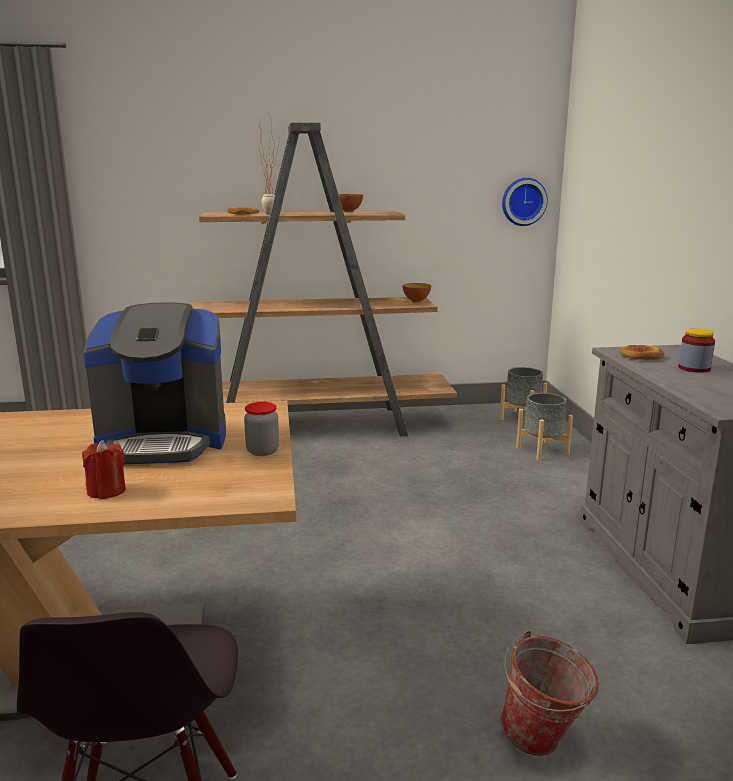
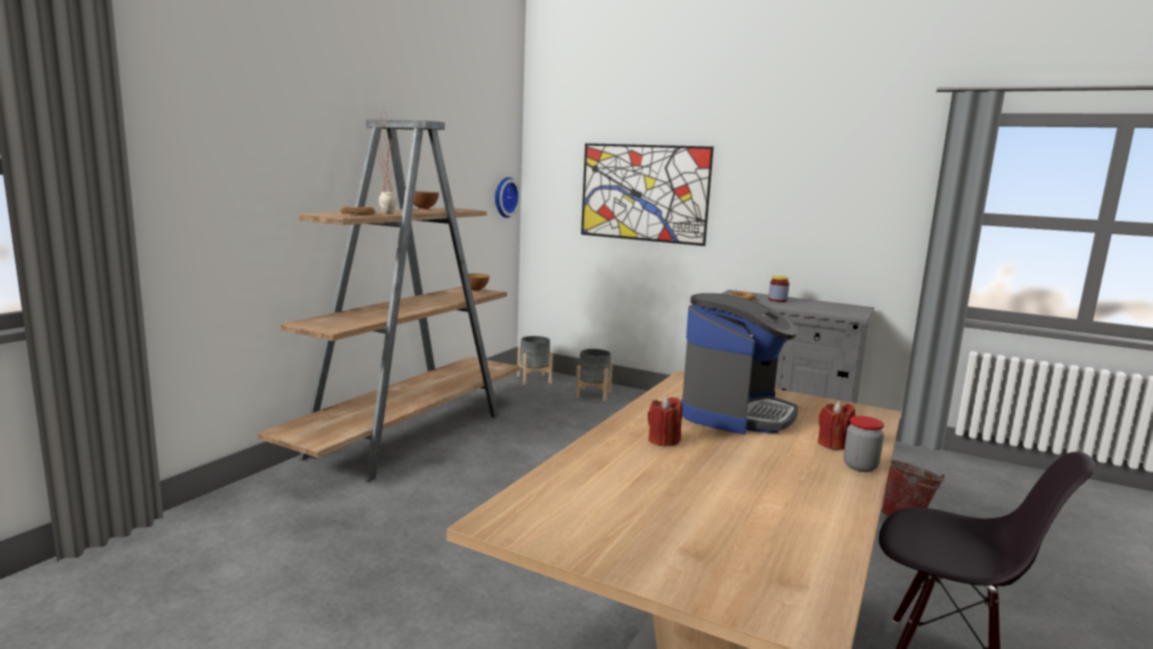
camera: 55 degrees left, 5 degrees down
jar [244,402,279,456] -> jar moved to [843,416,884,472]
none -> picture [581,143,714,246]
none -> red candle [648,396,682,447]

